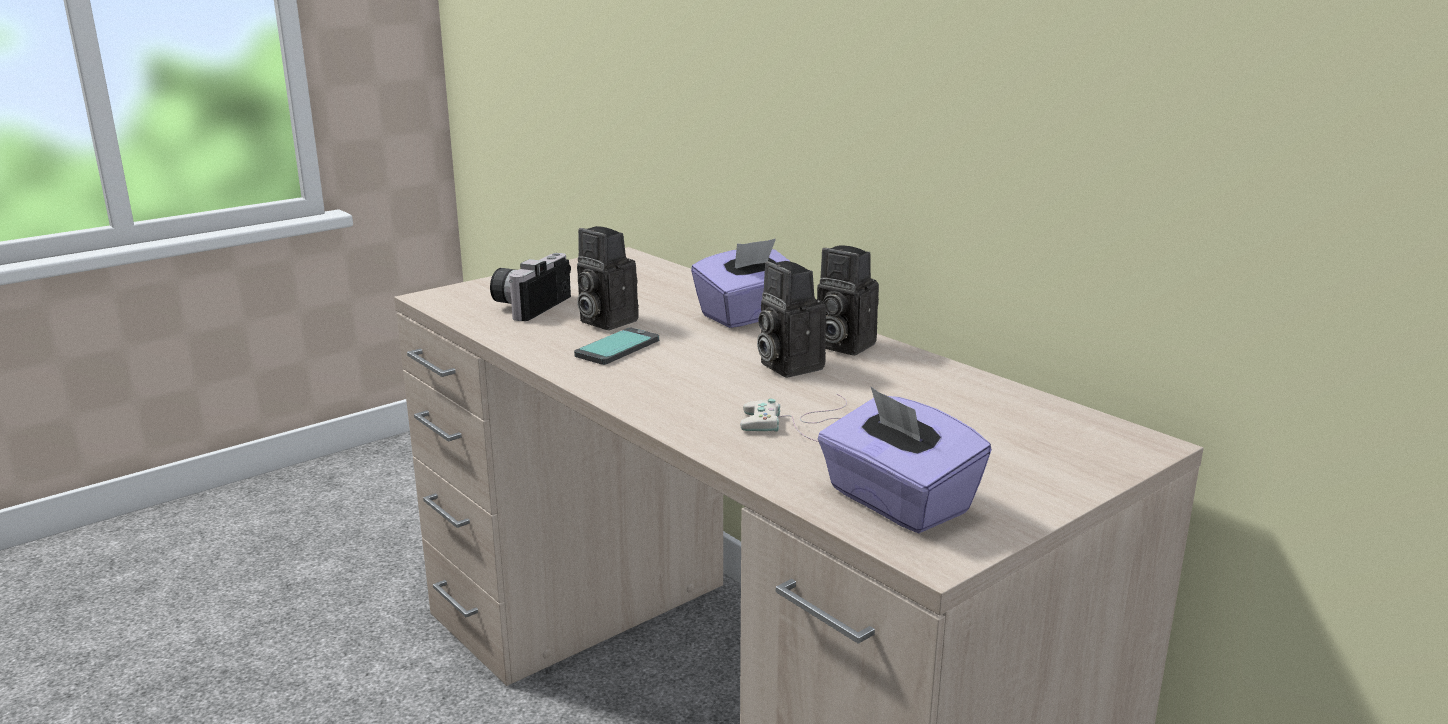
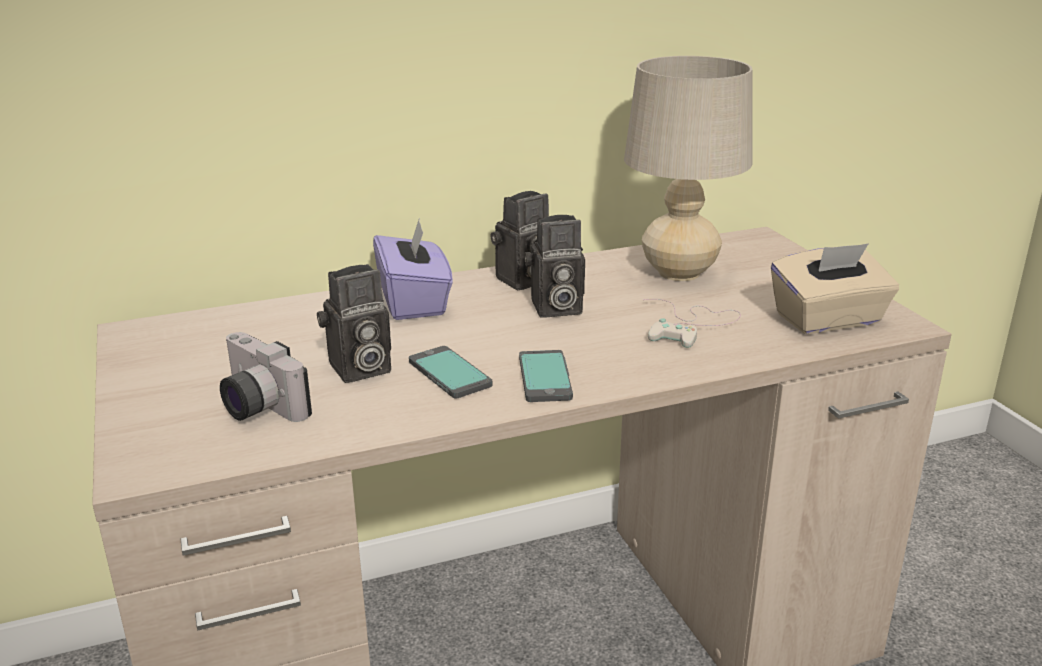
camera: 70 degrees left, 5 degrees up
purple tissue box [818,386,992,533] -> beige tissue box [771,243,899,334]
none -> phone [519,350,573,402]
none -> beige table lamp [624,56,753,281]

